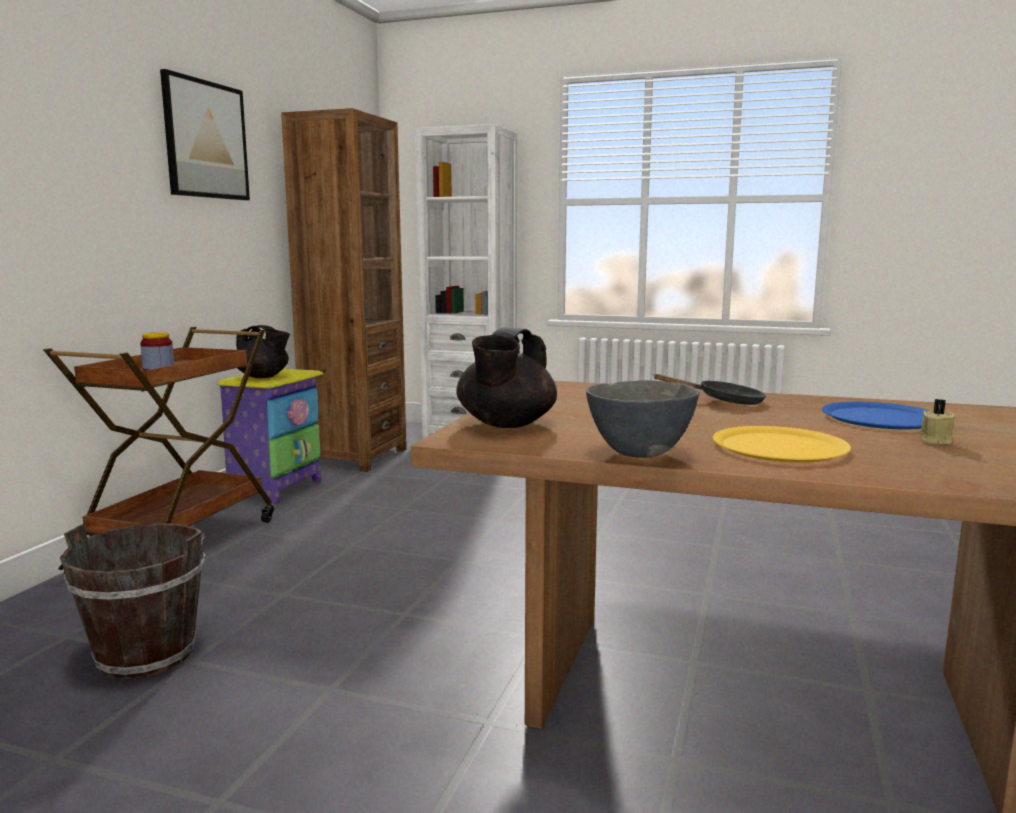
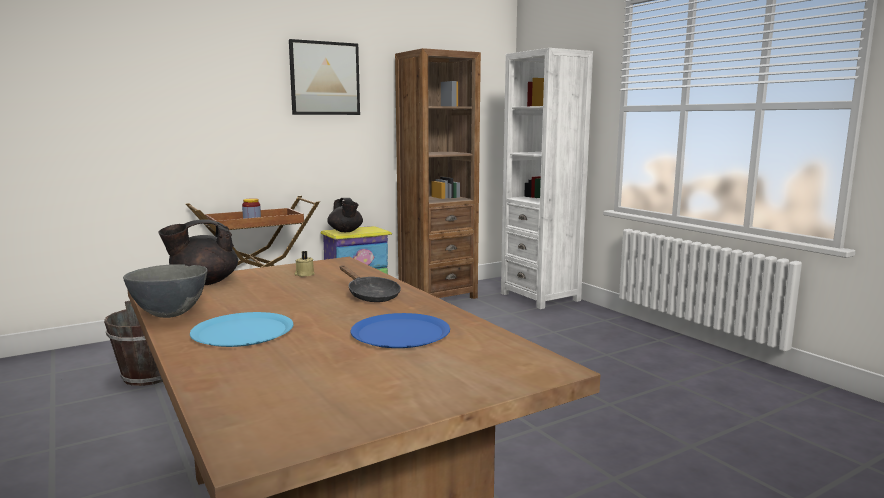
camera: 40 degrees right, 0 degrees up
yellow plate [713,426,851,463] -> blue plate [190,312,293,347]
beige candle [919,399,956,445] -> beige candle moved to [294,251,315,277]

